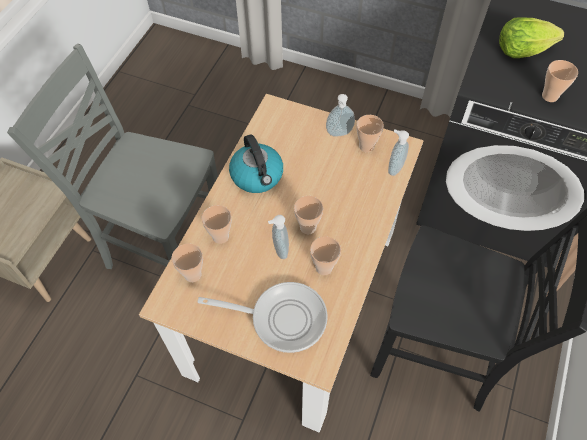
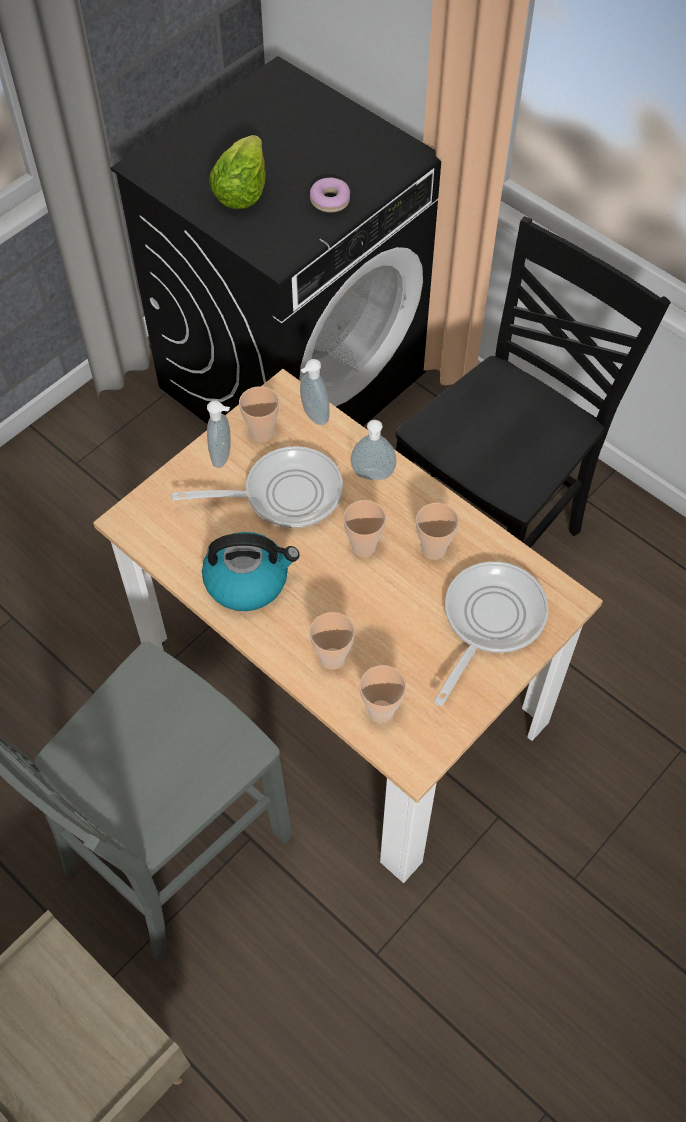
camera: 70 degrees left, 0 degrees up
soap dispenser [268,215,289,259] -> soap dispenser moved to [351,420,396,480]
cup [542,60,578,102] -> donut [310,178,350,213]
none -> frying pan [172,446,343,528]

